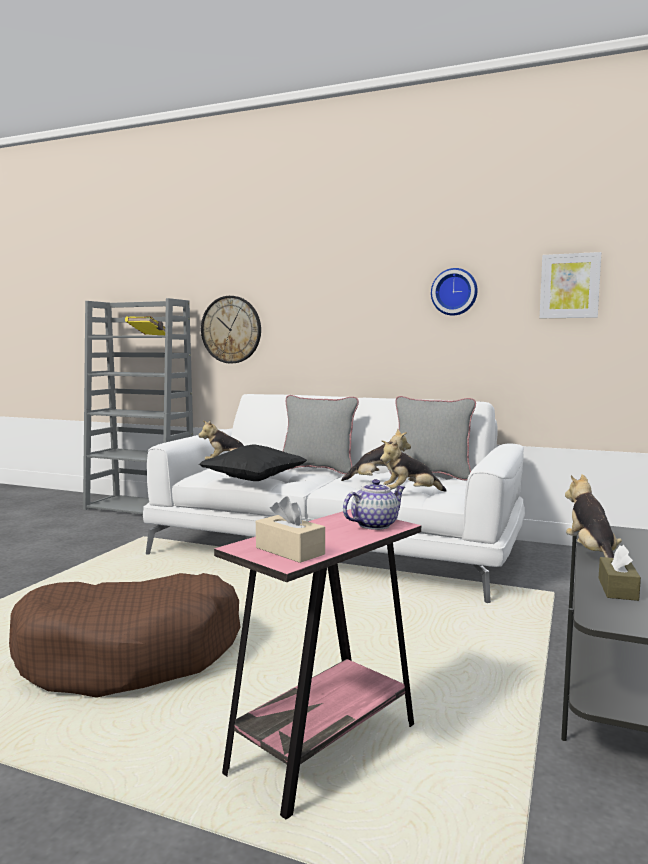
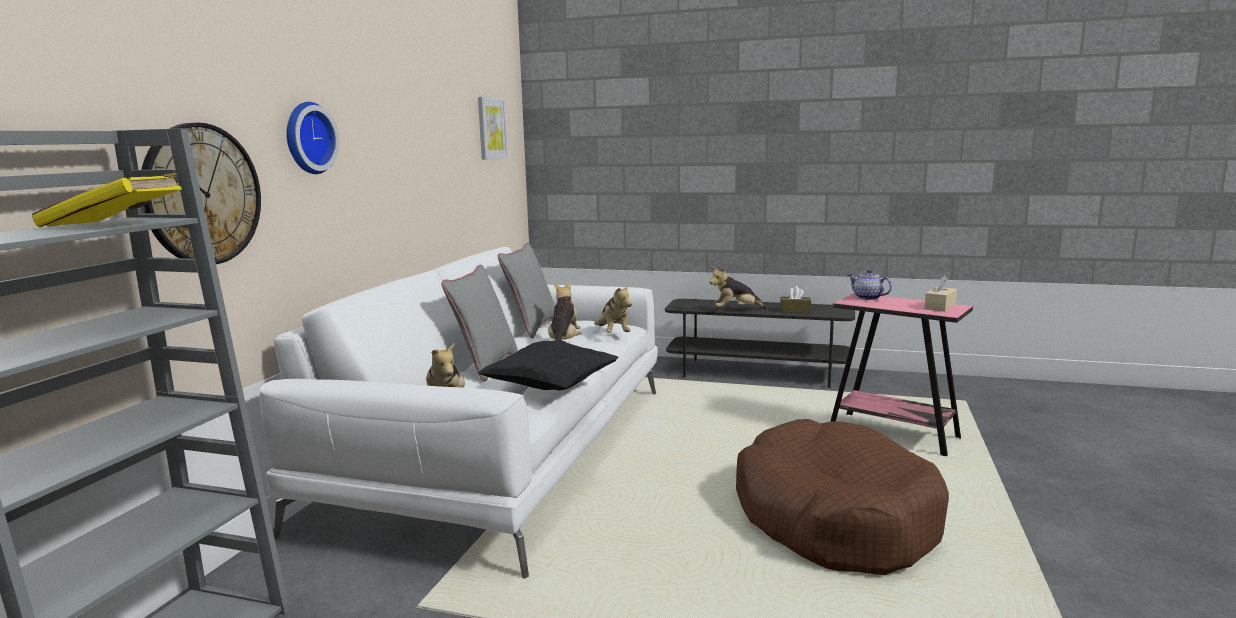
camera: 95 degrees left, 5 degrees up
wall clock [431,268,478,316] -> wall clock moved to [286,102,339,174]

